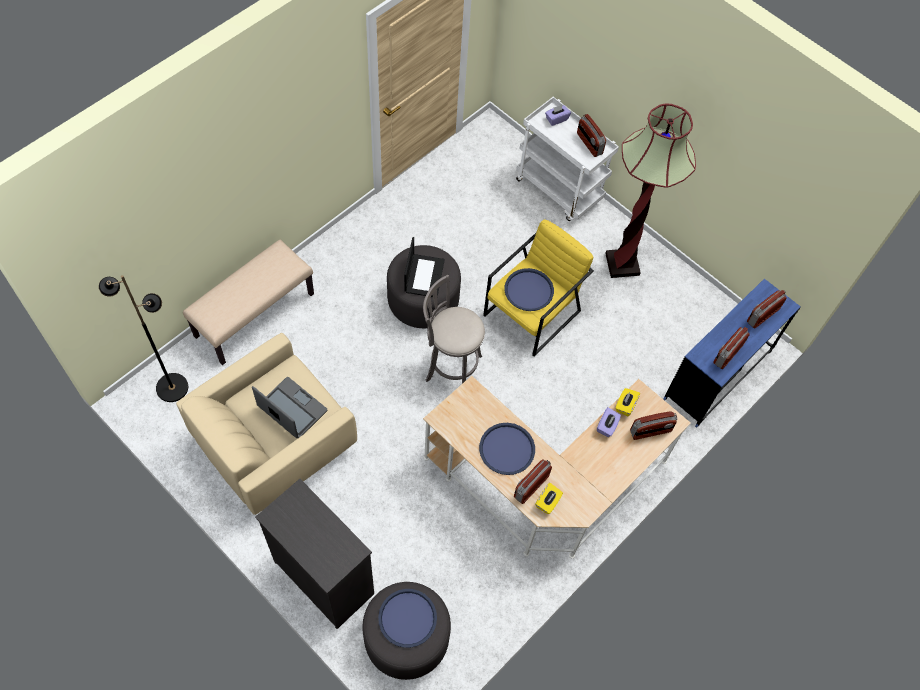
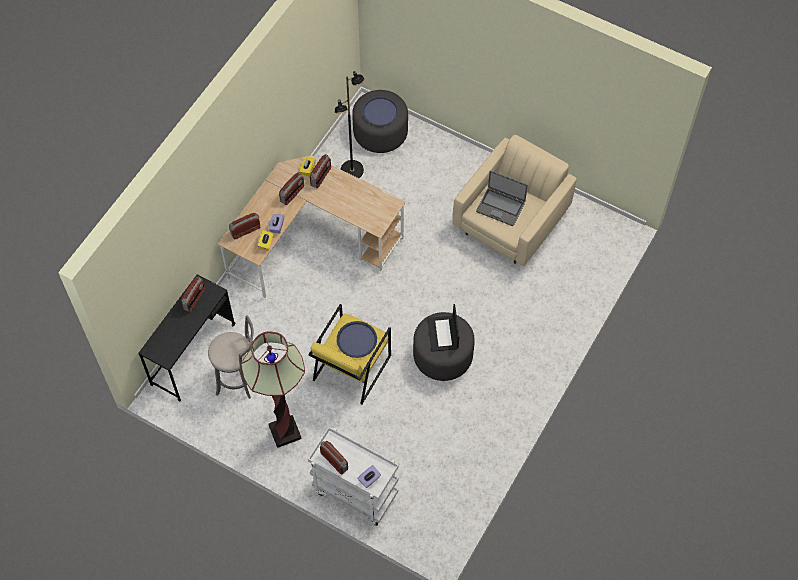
camera: 170 degrees right, 0 degrees up
black floor lamp [99,275,188,402] -> black floor lamp moved to [335,71,365,178]
beige bench [183,240,314,365] -> none
black dresser [255,479,374,629] -> none
grey stool [423,275,485,384] -> grey stool moved to [208,315,254,399]
blue tray [479,423,535,475] -> none
blue desk [663,279,801,428] -> black desk [138,274,235,402]
radio [747,290,787,328] -> radio moved to [279,172,304,205]

